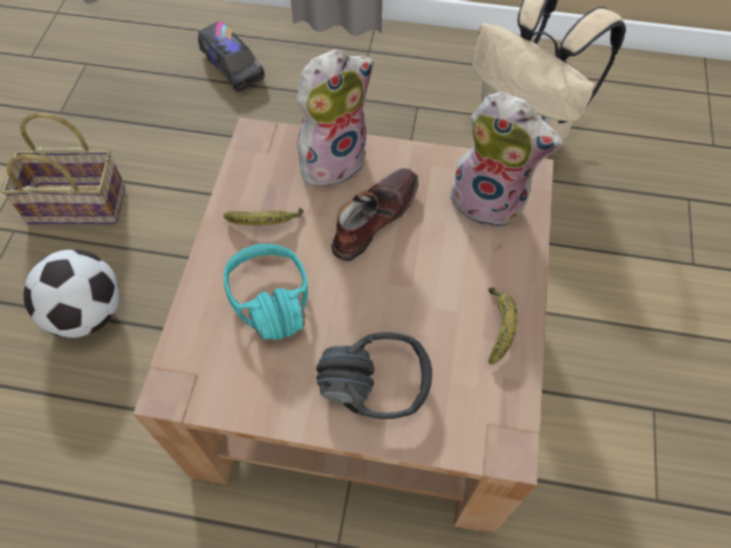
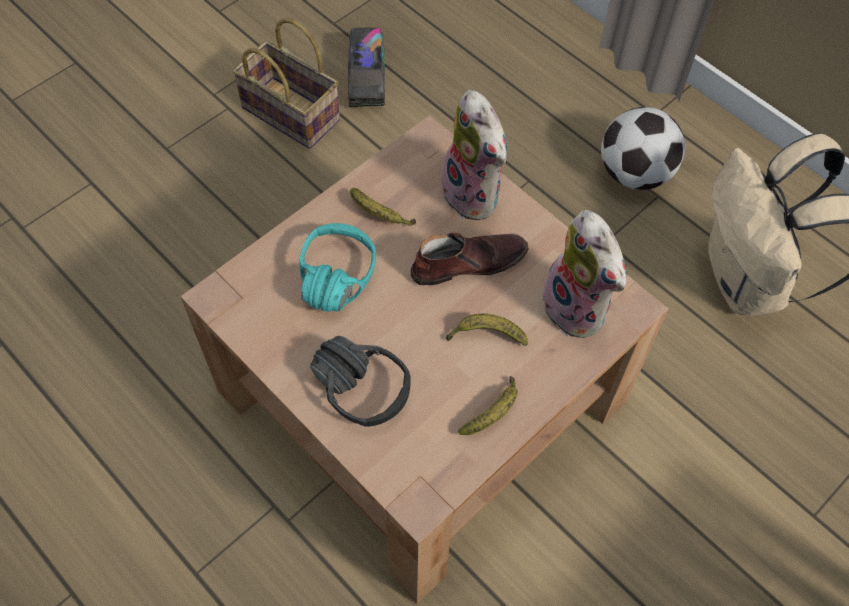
camera: 35 degrees right, 0 degrees up
football [23,250,119,338] -> football moved to [601,107,685,190]
toy truck [198,21,265,92] -> toy truck moved to [348,28,385,107]
plush toy [297,49,374,191] -> plush toy turned 60 degrees clockwise [441,90,508,220]
none -> banana [446,314,528,346]

